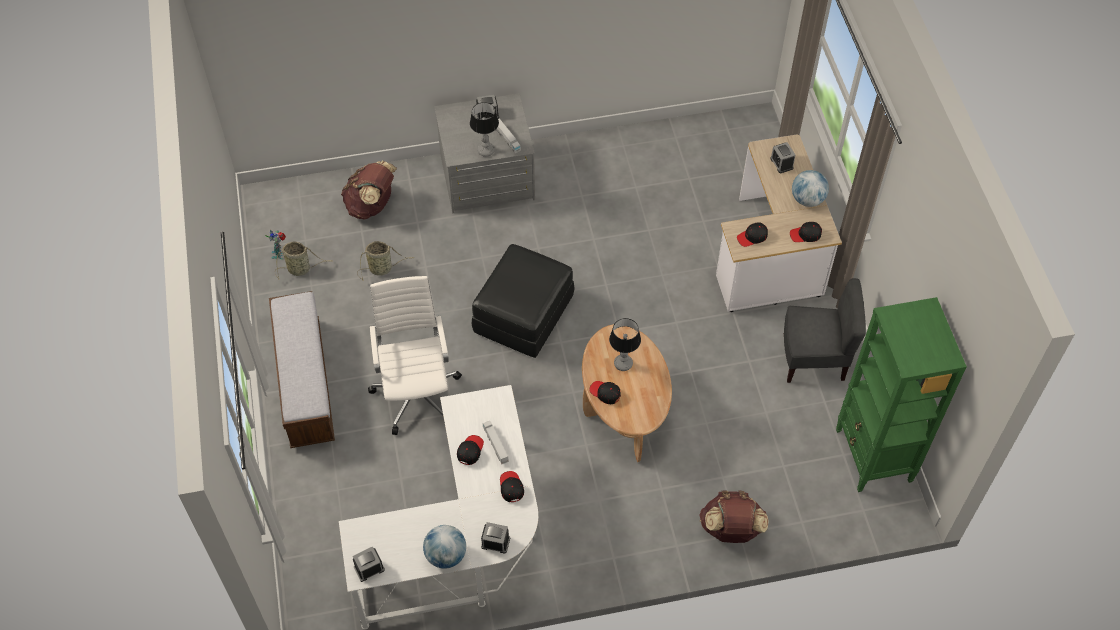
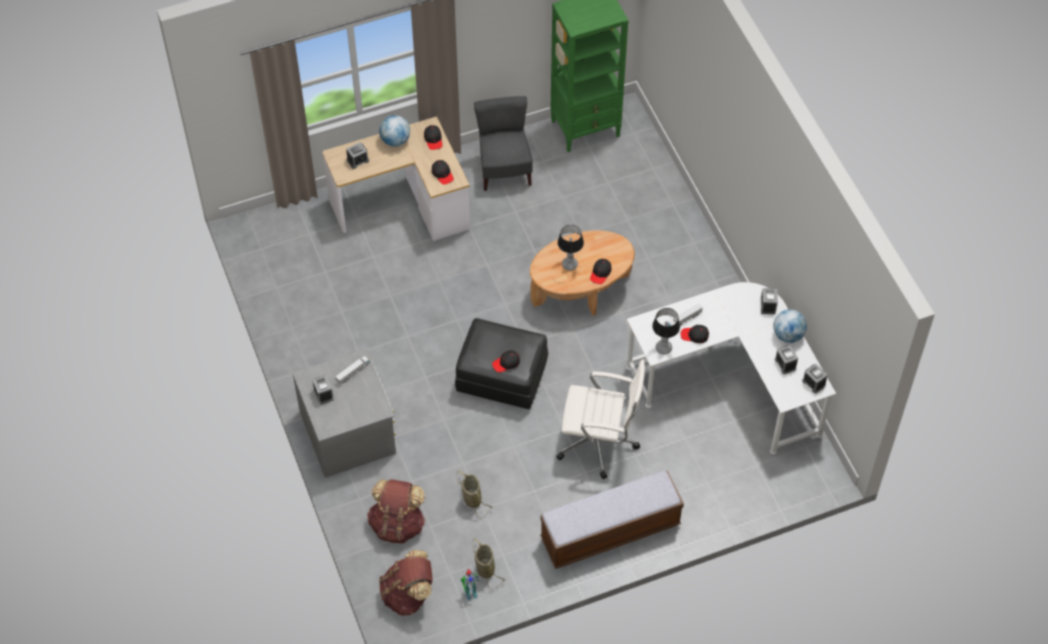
camera: 100 degrees left, 0 degrees up
white office chair [368,276,462,435] -> white office chair turned 150 degrees counterclockwise [556,359,645,479]
table lamp [470,102,499,157] -> table lamp moved to [652,308,680,355]
black cap [500,471,524,502] -> black cap moved to [492,350,520,372]
brown backpack [700,490,768,543] -> brown backpack moved to [379,550,433,616]
none -> alarm clock [775,345,798,374]

